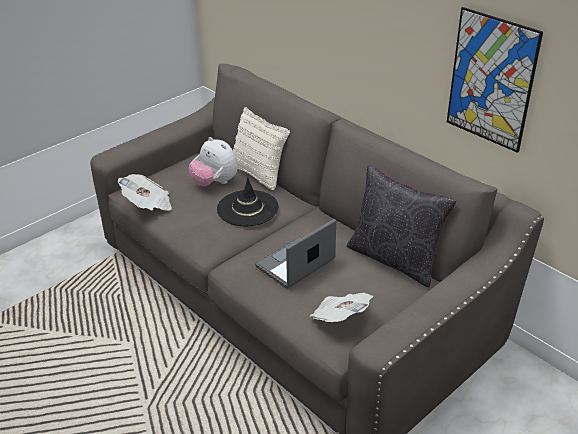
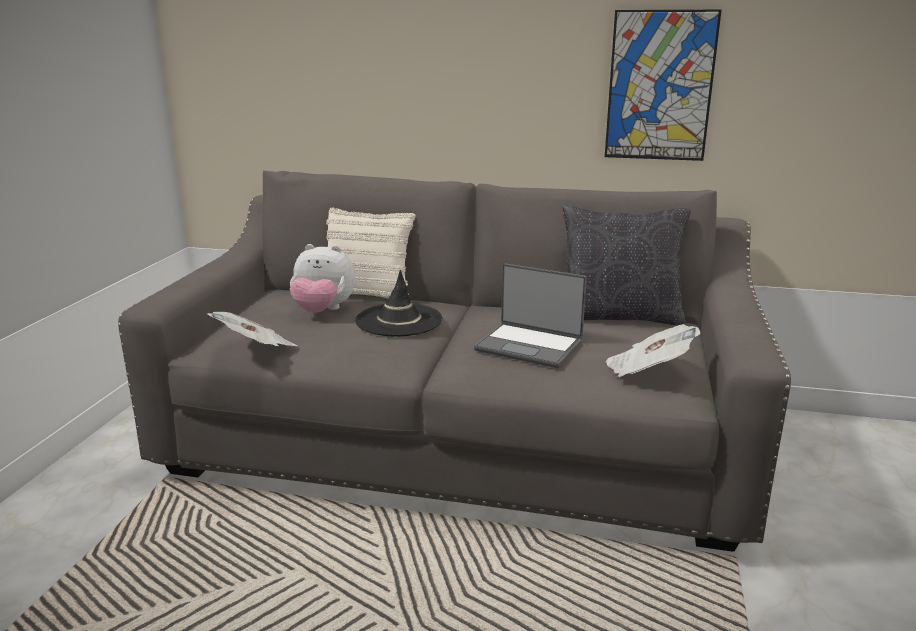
camera: 35 degrees left, 15 degrees down
laptop [255,219,336,289] -> laptop turned 75 degrees counterclockwise [474,263,587,368]

